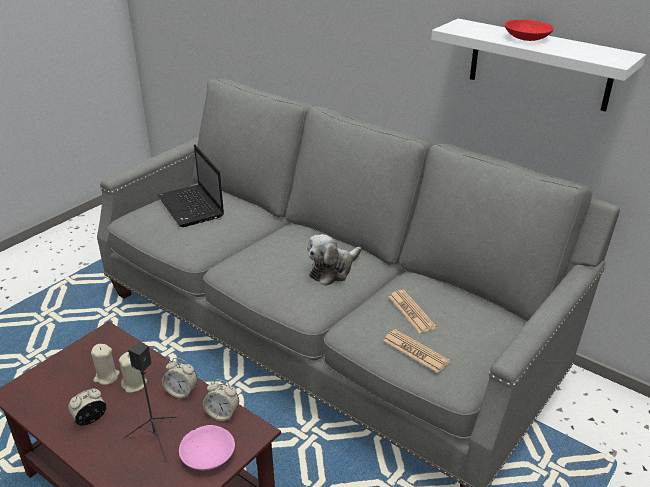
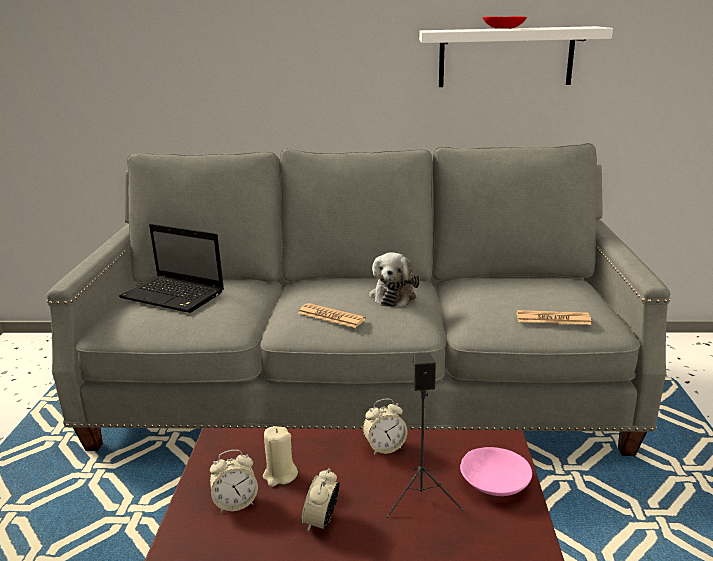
camera: 35 degrees left, 10 degrees down
beige candle [119,352,147,393] -> none
alarm clock [203,379,239,421] -> alarm clock moved to [210,450,258,513]
newspaper [388,290,436,333] -> newspaper moved to [298,303,366,328]

